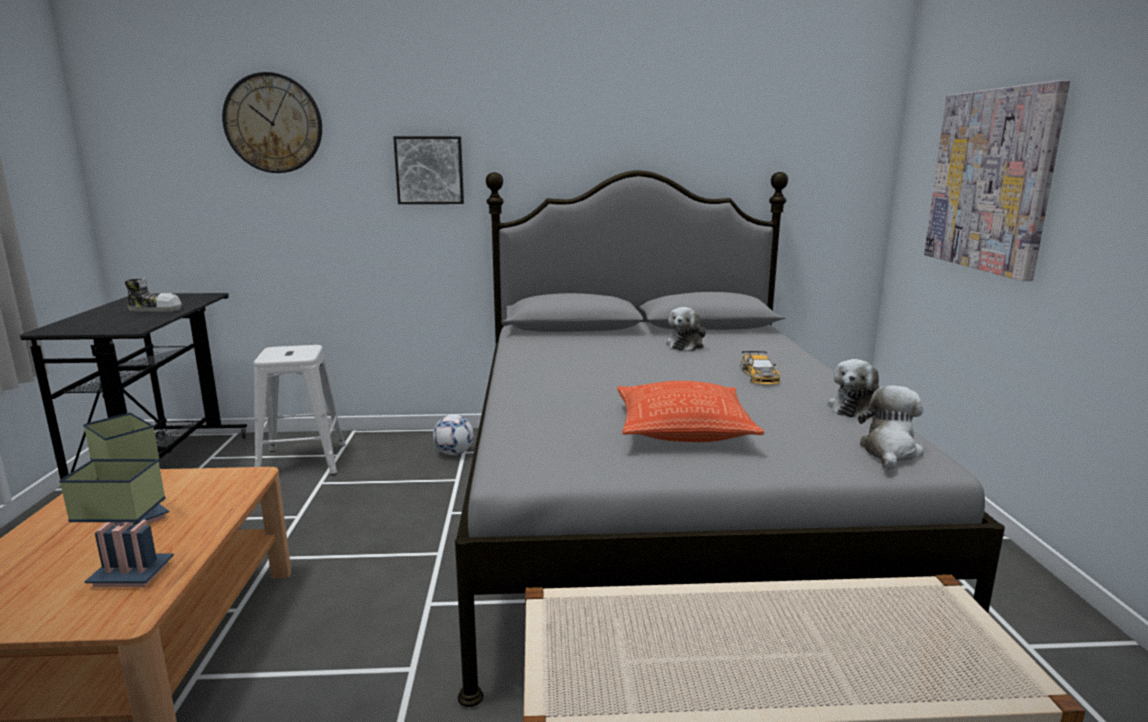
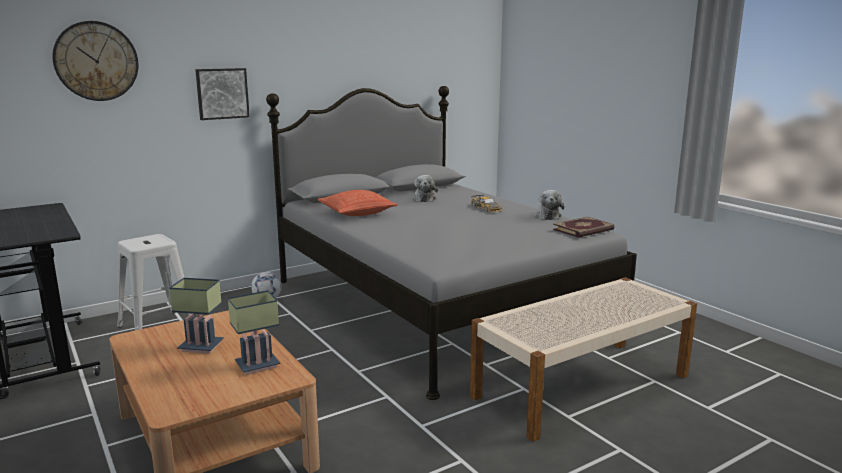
camera: 30 degrees left, 0 degrees up
shoe [125,278,182,312] -> none
orange pillow [617,381,764,442] -> orange pillow moved to [318,190,398,216]
plush toy [858,385,924,470] -> book [553,217,615,238]
picture [924,80,1070,281] -> none

